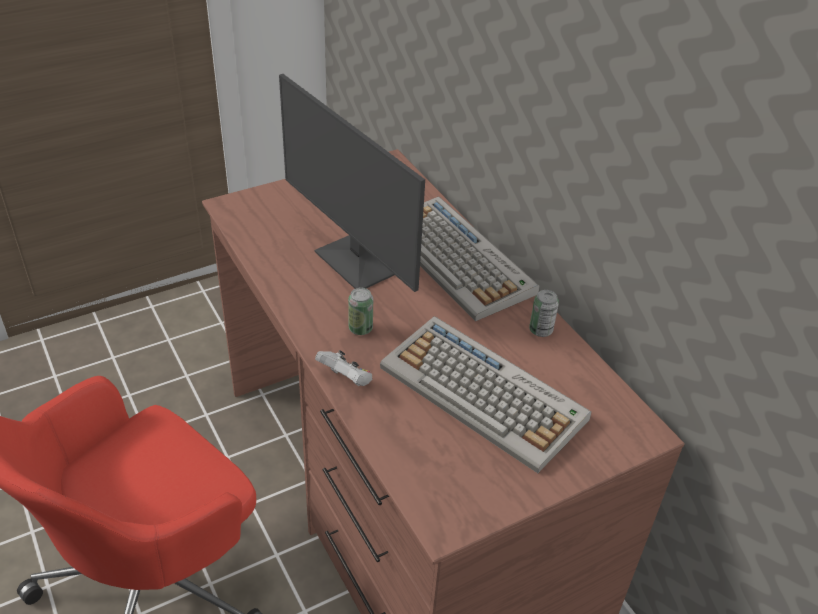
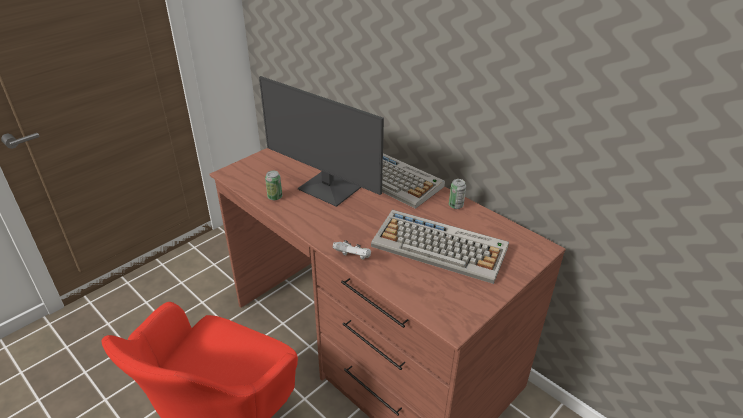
camera: 15 degrees left, 5 degrees down
can [348,288,373,335] -> can moved to [265,170,282,200]

